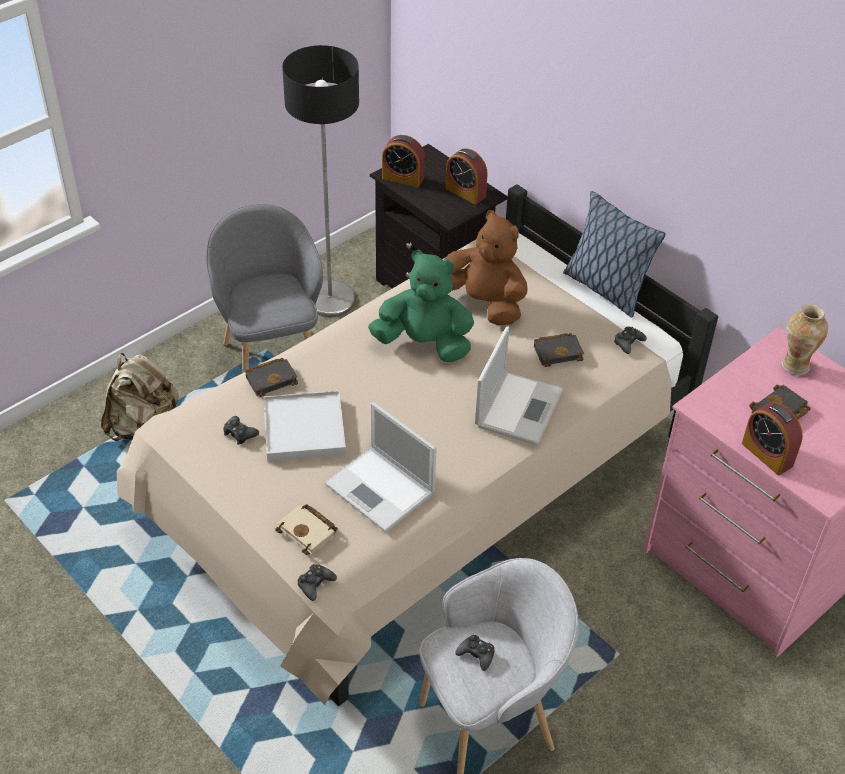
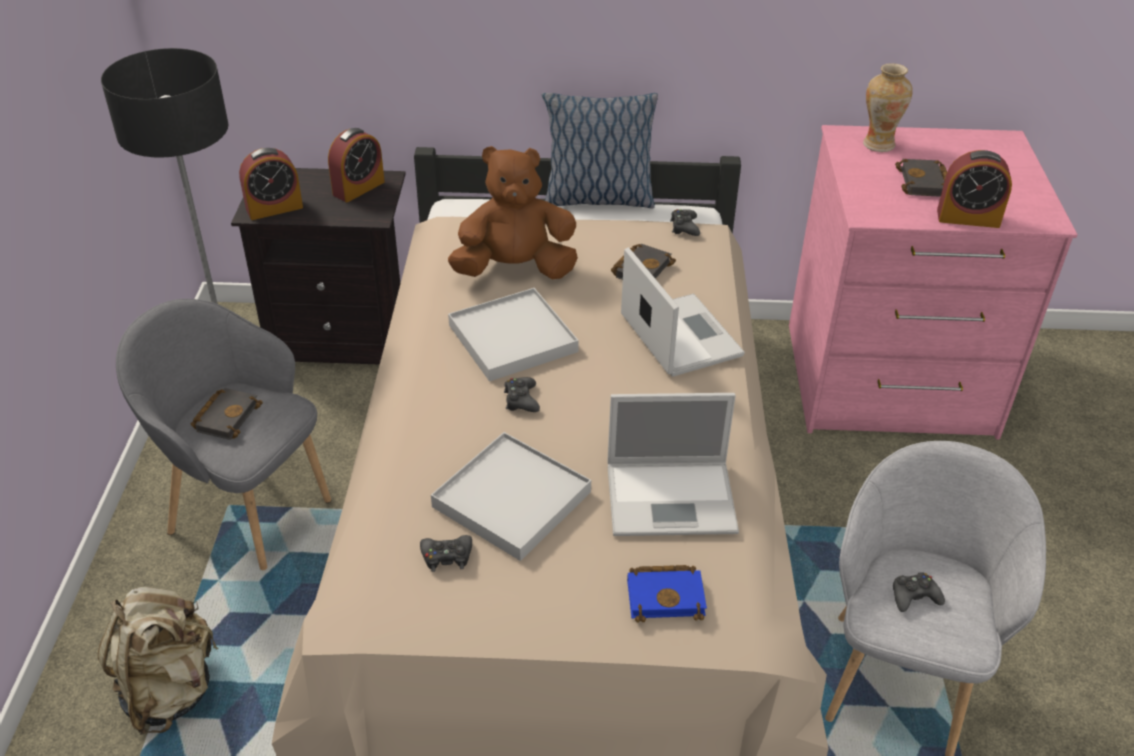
camera: 45 degrees left, 5 degrees down
black book [245,358,298,397] -> black book moved to [190,388,263,440]
beige book [275,504,338,555] -> blue book [627,565,707,622]
black game controller [298,564,337,601] -> black game controller moved to [504,377,540,412]
green plush toy [368,250,474,362] -> white tray [448,288,579,381]
alarm clock [446,148,488,205] -> alarm clock turned 45 degrees counterclockwise [328,128,385,202]

